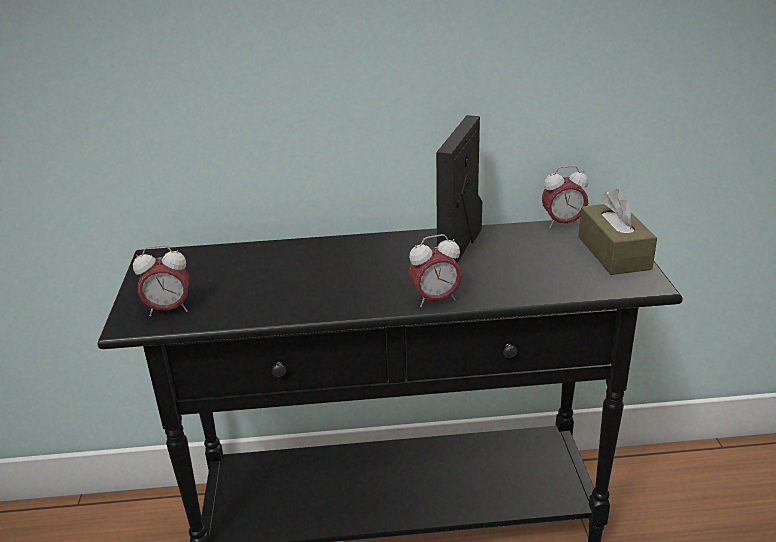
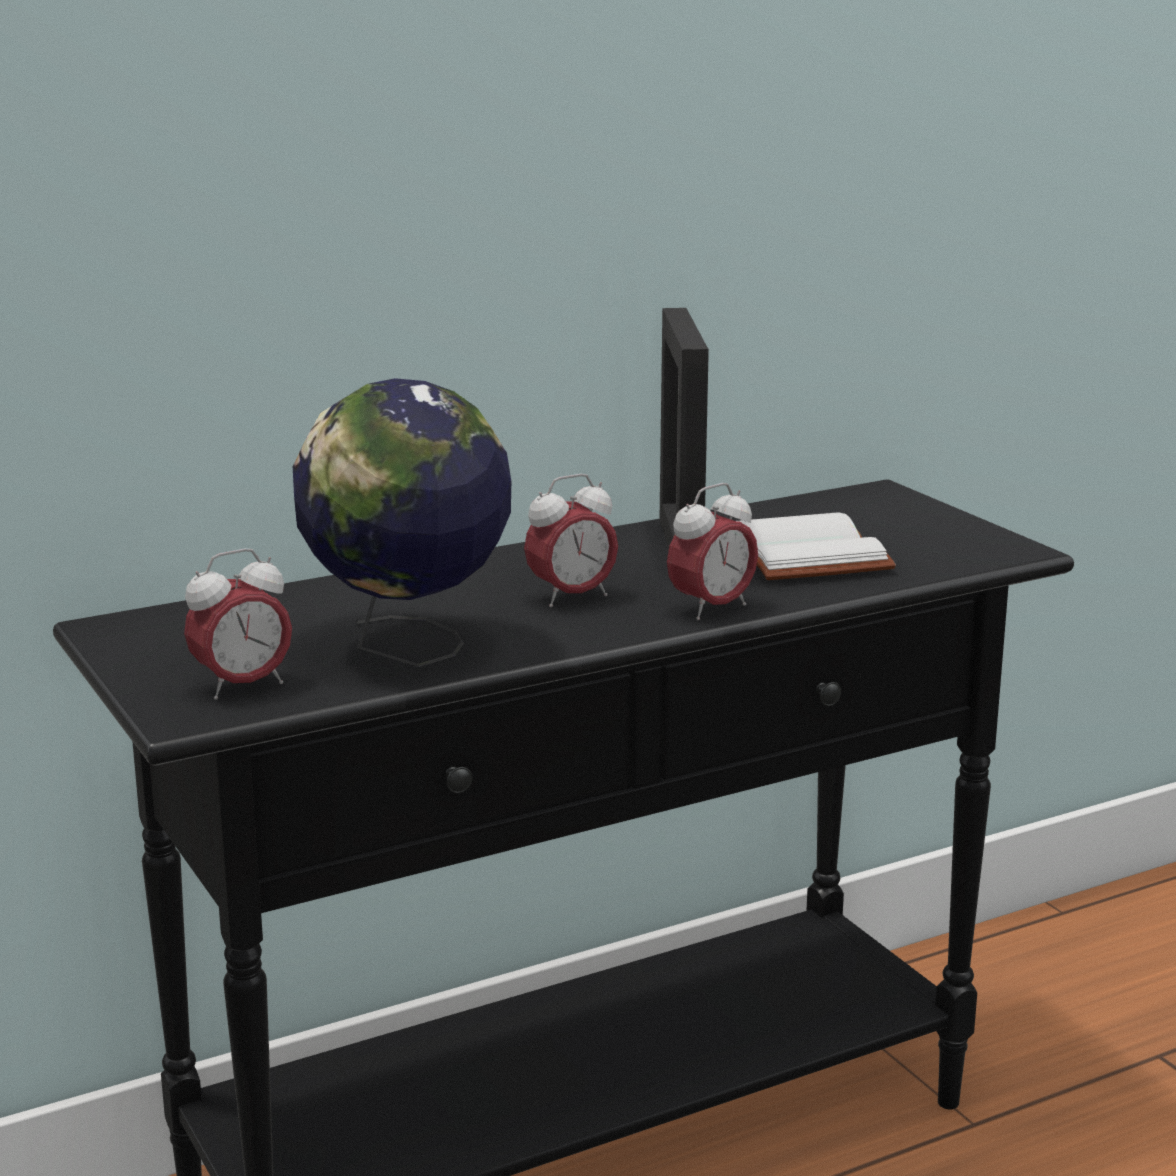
camera: 25 degrees left, 10 degrees down
alarm clock [542,166,588,228] -> alarm clock moved to [524,474,618,607]
brown tissue box [578,189,657,275] -> none
none -> globe [293,378,511,667]
none -> white book [736,512,896,580]

